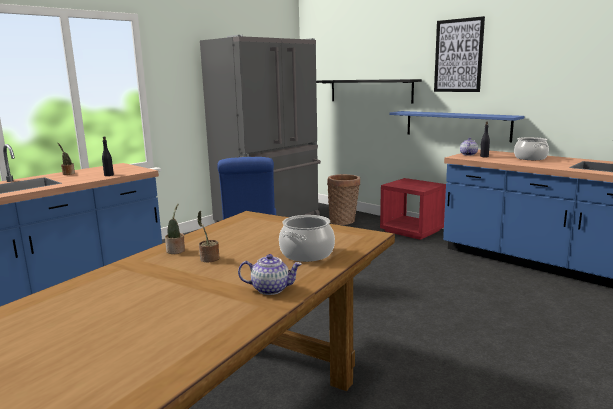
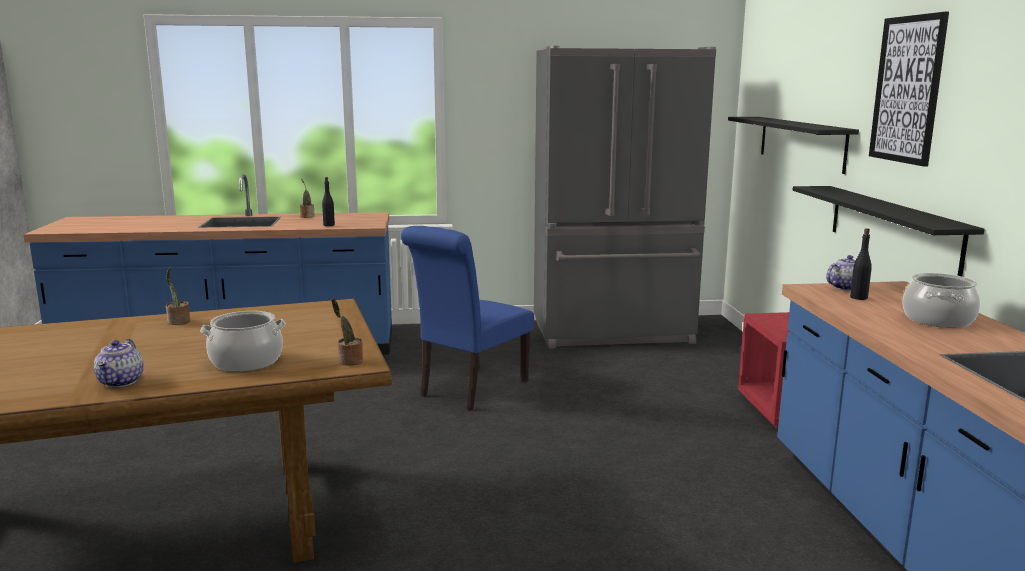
camera: 40 degrees right, 0 degrees up
potted plant [197,211,219,262] -> potted plant moved to [331,298,363,366]
teapot [238,254,302,295] -> teapot turned 45 degrees clockwise [93,339,144,387]
basket [327,174,360,225] -> none
blue shelf [389,111,524,142] -> black shelf [793,186,985,276]

